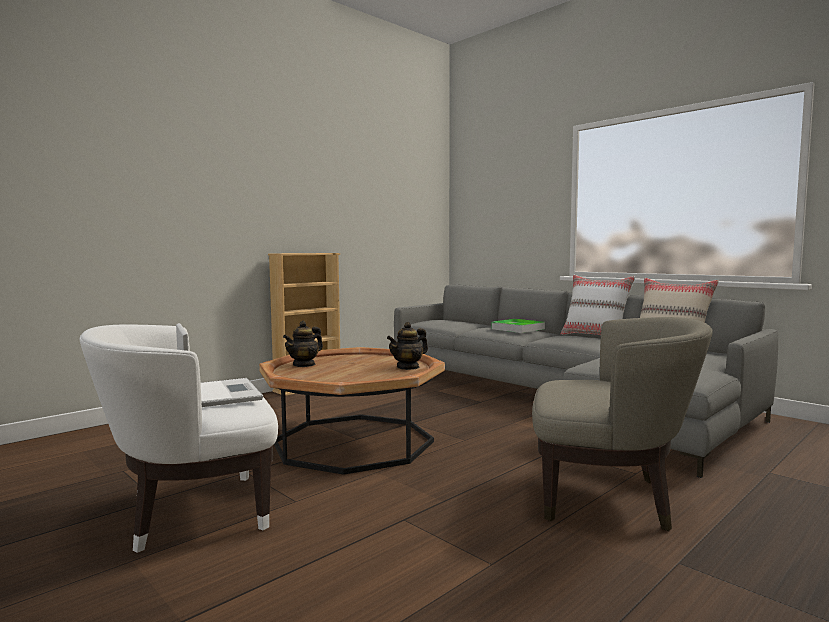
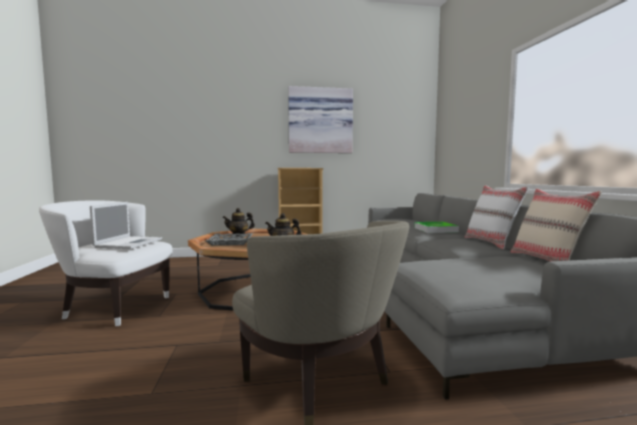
camera: 35 degrees right, 0 degrees up
none -> grey tray [206,233,253,246]
none -> picture [288,86,353,153]

